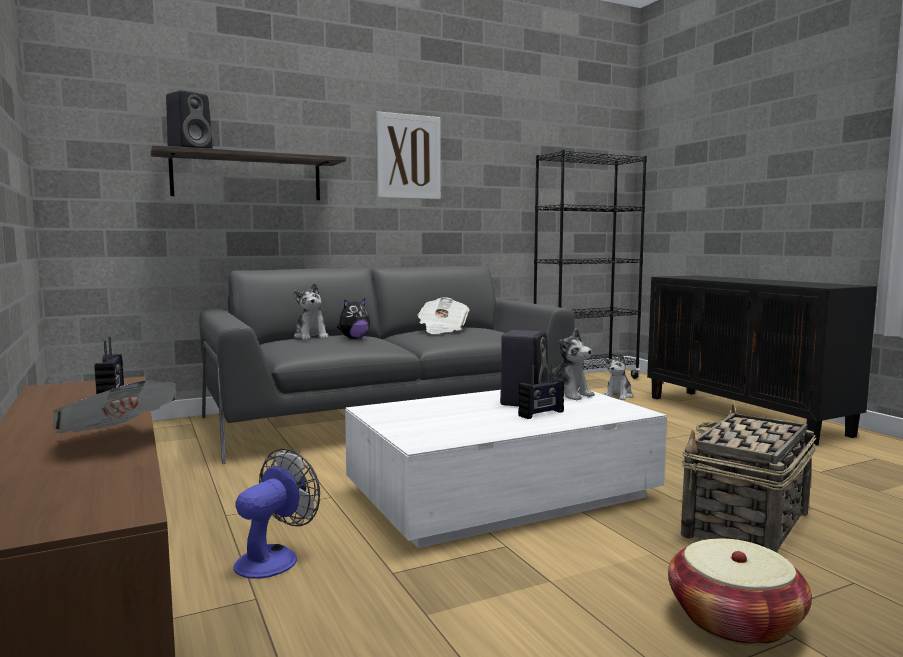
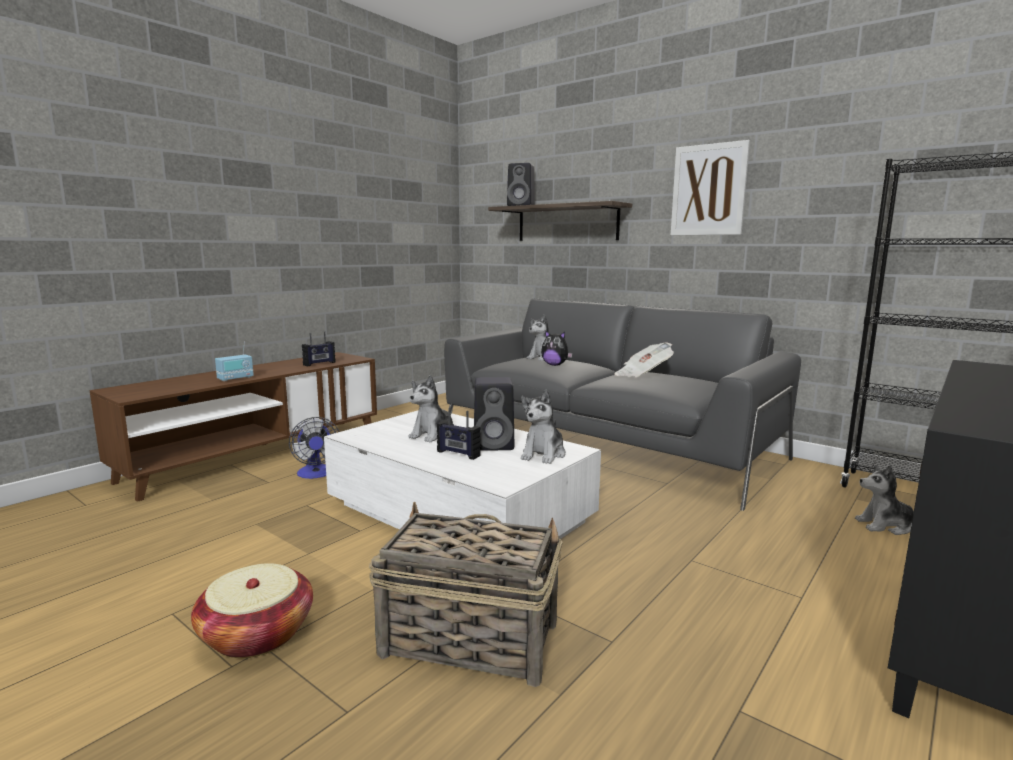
camera: 65 degrees right, 5 degrees up
newspaper [52,380,176,433] -> radio [215,341,254,381]
fan [233,449,320,579] -> fan turned 60 degrees clockwise [289,417,339,479]
none -> plush toy [409,375,453,442]

